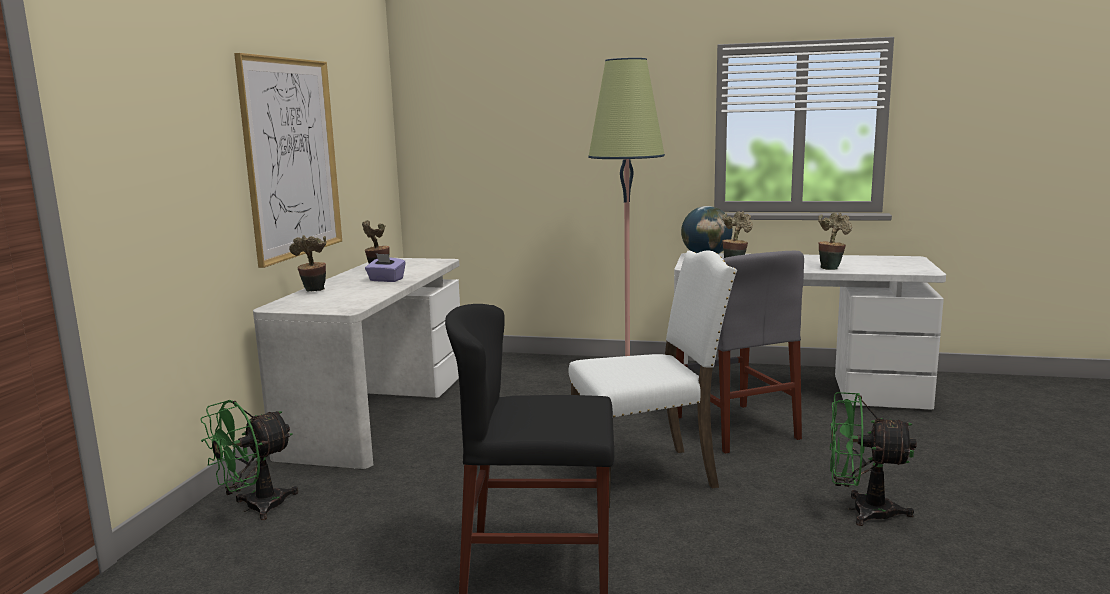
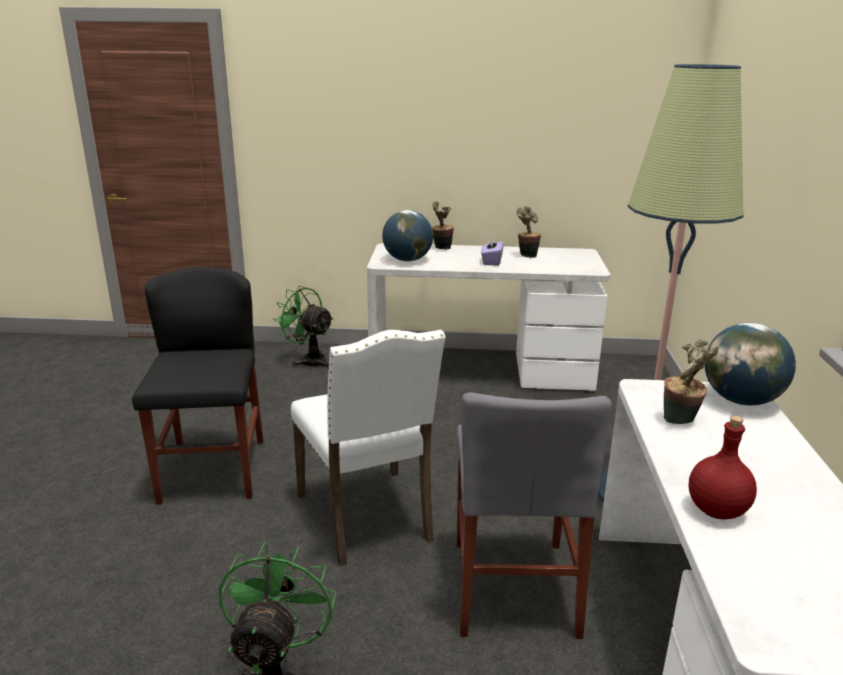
camera: 80 degrees right, 10 degrees up
picture [234,53,342,268] -> none
grey chair [676,251,804,454] -> grey chair turned 60 degrees counterclockwise [457,392,612,639]
potted plant [818,212,852,270] -> red bottle [689,416,757,519]
none -> globe [382,210,433,261]

